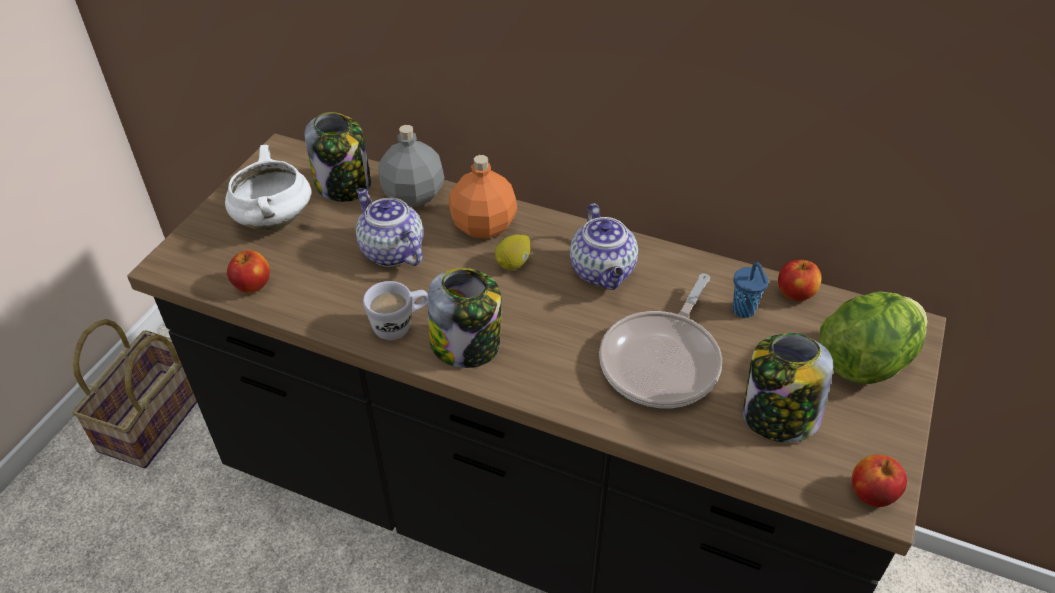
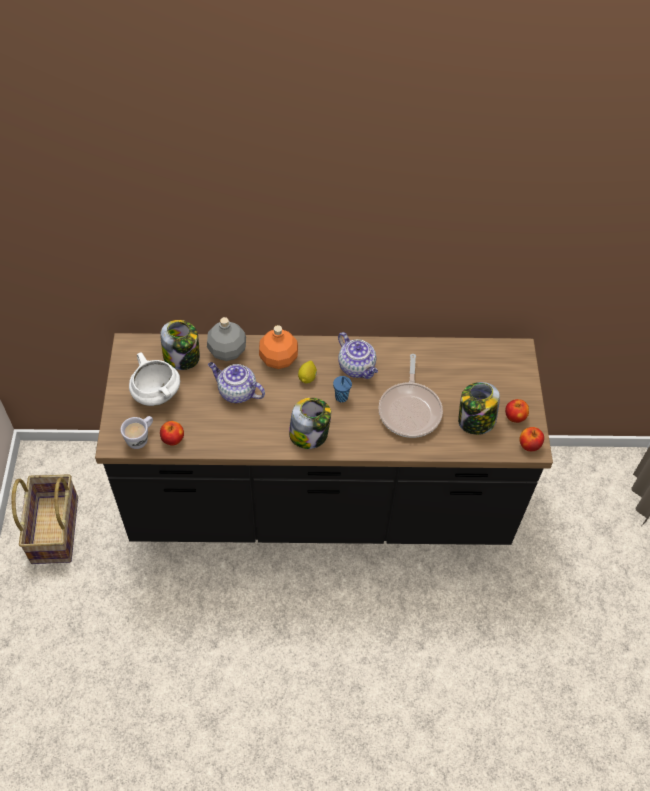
camera: 25 degrees left, 10 degrees up
white mug [363,281,428,340] -> white mug moved to [120,416,153,449]
blue cup [732,262,769,318] -> blue cup moved to [333,376,352,402]
apple [778,260,822,301] -> apple moved to [505,399,529,423]
lettuce [819,291,928,384] -> none

